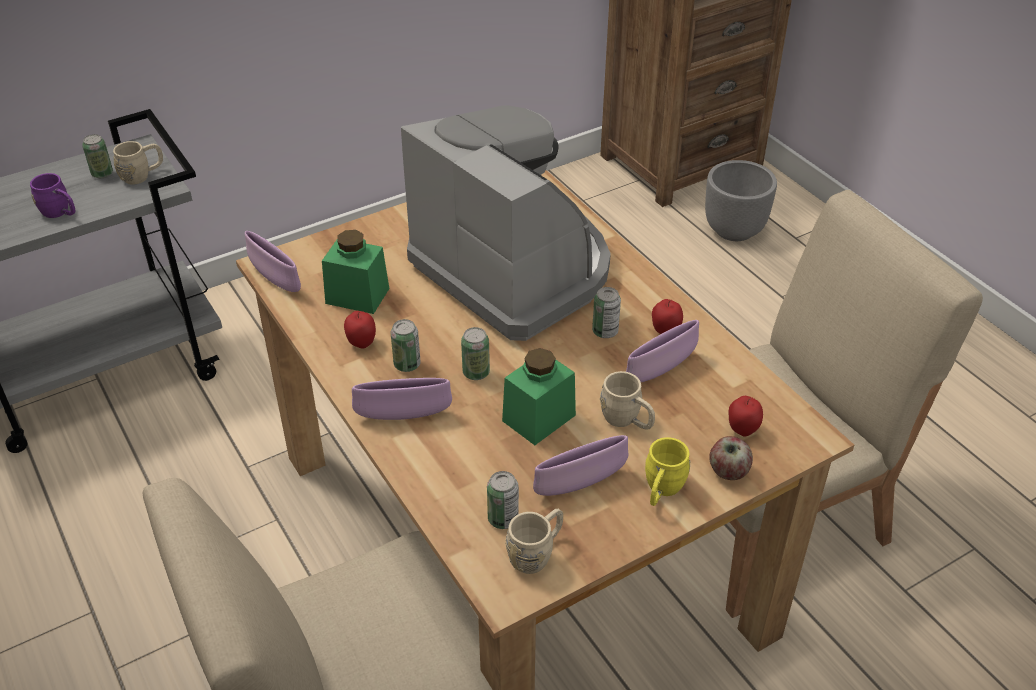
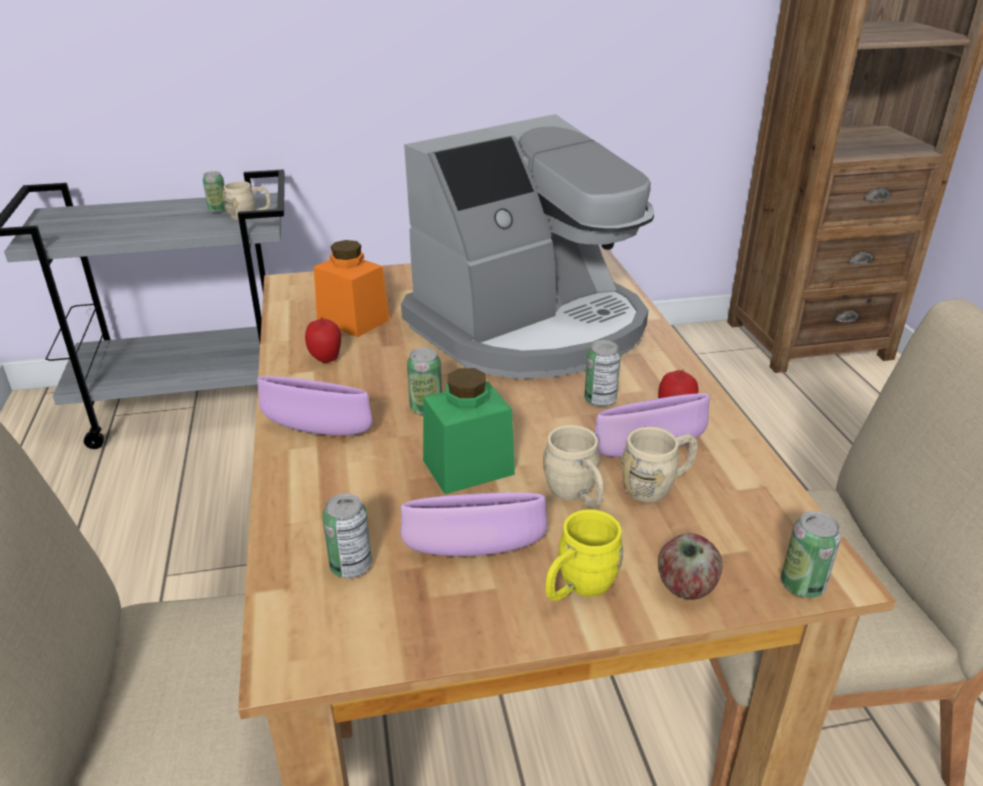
camera: 20 degrees right, 10 degrees down
purple mug [30,173,75,218] -> none
purple bowl [245,231,301,292] -> none
green jar [322,230,389,314] -> orange jar [314,240,389,337]
can [391,319,421,372] -> can moved to [781,511,841,598]
coffee machine [401,105,611,341] -> coffee machine turned 75 degrees clockwise [401,114,654,379]
beige mug [506,509,563,574] -> beige mug moved to [621,427,698,503]
grey planter [705,160,777,241] -> none
apple [729,396,763,436] -> none

